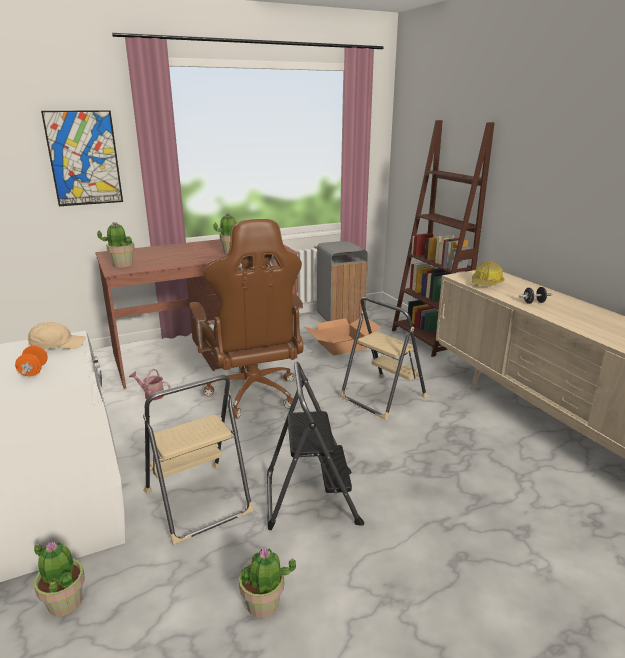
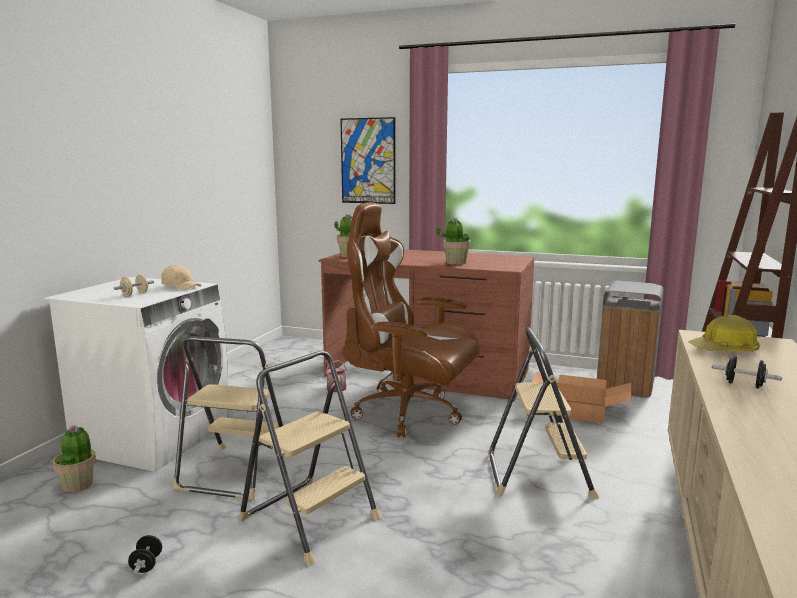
camera: 45 degrees right, 10 degrees down
orange dumbbell [15,346,48,376] -> beige dumbbell [113,274,154,296]
brown office chair [189,219,303,419] -> brown office chair turned 90 degrees clockwise [342,202,480,437]
potted plant [239,548,296,618] -> black dumbbell [128,535,162,574]
black step ladder [267,362,364,530] -> beige step ladder [239,351,382,566]

